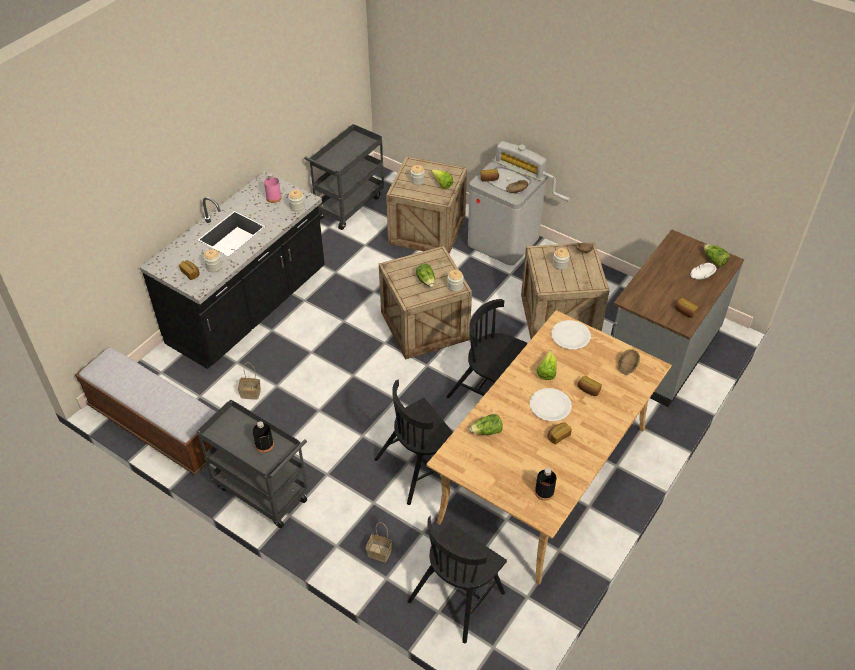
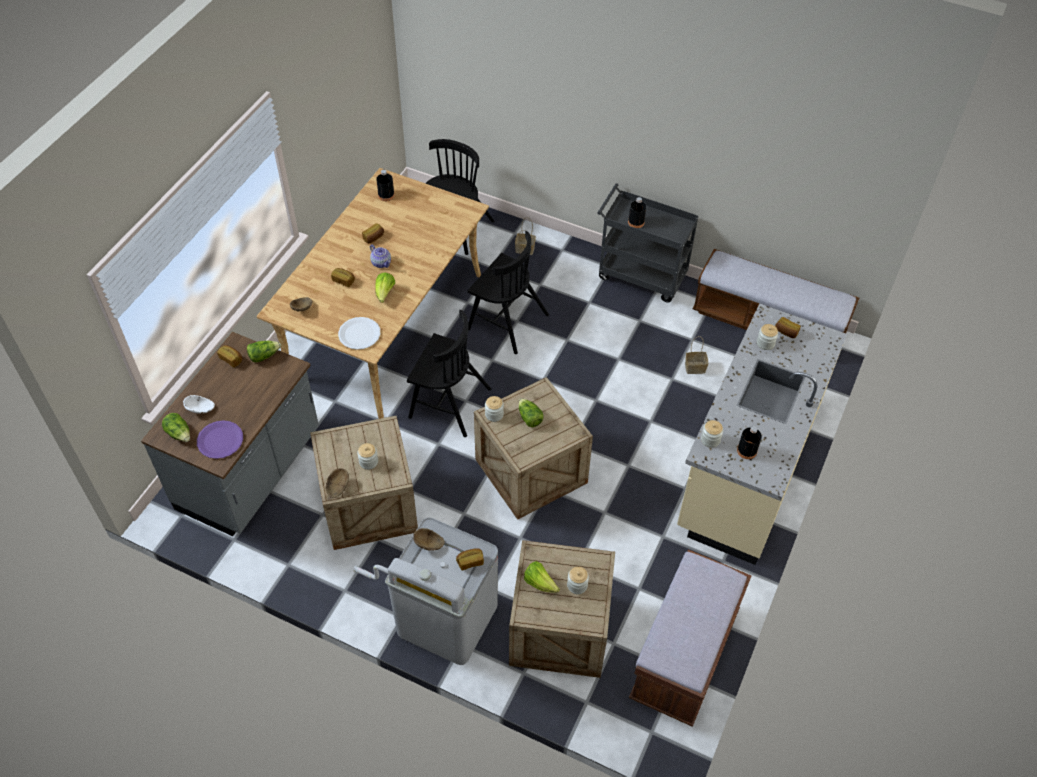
camera: 170 degrees right, 5 degrees up
black counter [140,171,325,369] -> beige counter [677,303,847,565]
pink bottle [264,173,282,203] -> black bottle [737,426,762,459]
grey cart [304,124,384,230] -> brown bench [629,549,752,727]
black chair [374,379,453,505] -> black chair turned 75 degrees clockwise [468,231,549,354]
lettuce [469,414,503,435] -> lettuce moved to [247,341,281,362]
white plate [530,388,572,421] -> teapot [370,244,391,268]
none -> purple plate [197,420,243,459]

